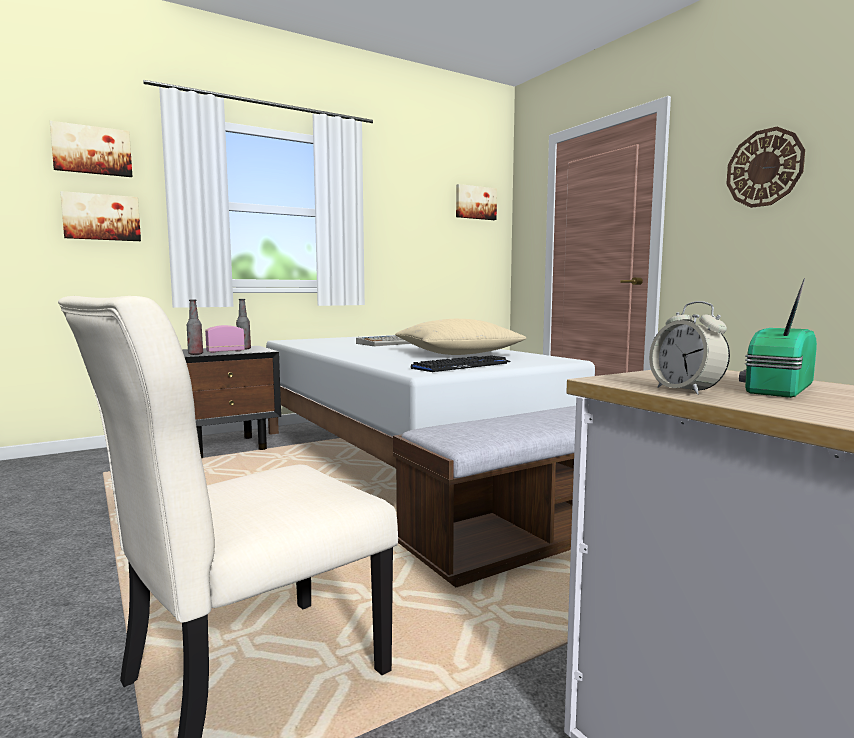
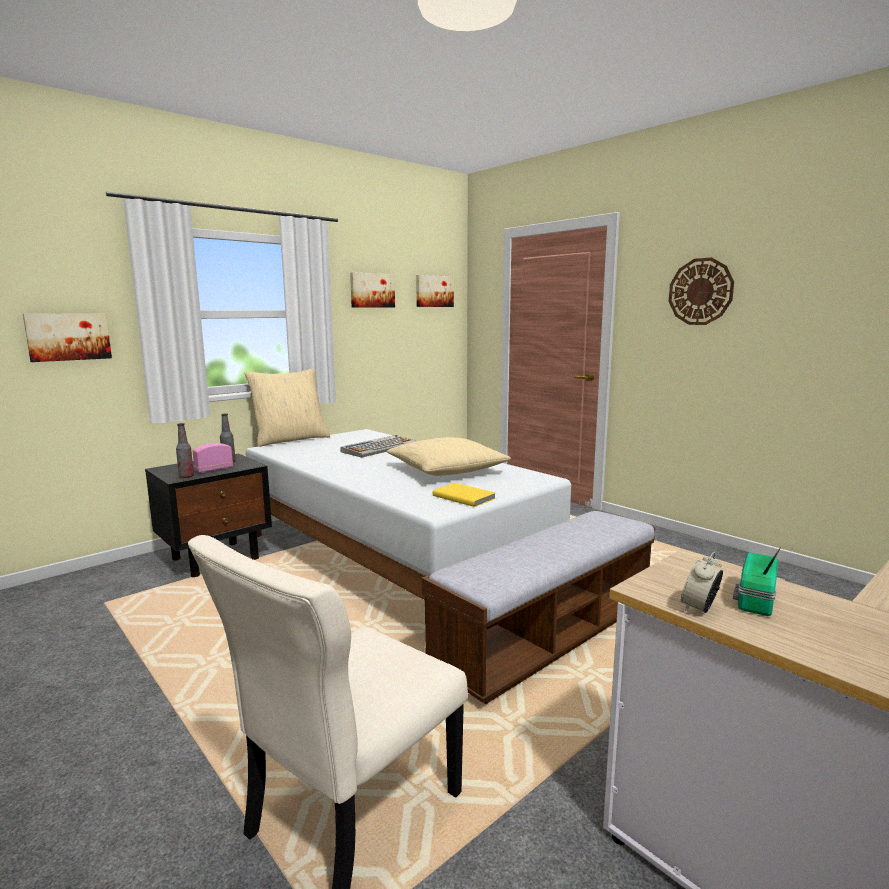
camera: 10 degrees left, 5 degrees up
picture [50,121,132,177] -> picture moved to [350,272,395,308]
keyboard [411,355,511,372] -> yellow book [432,483,496,507]
alarm clock [649,301,730,395] -> alarm clock turned 75 degrees clockwise [681,552,723,613]
none -> beige pillow [244,368,330,447]

